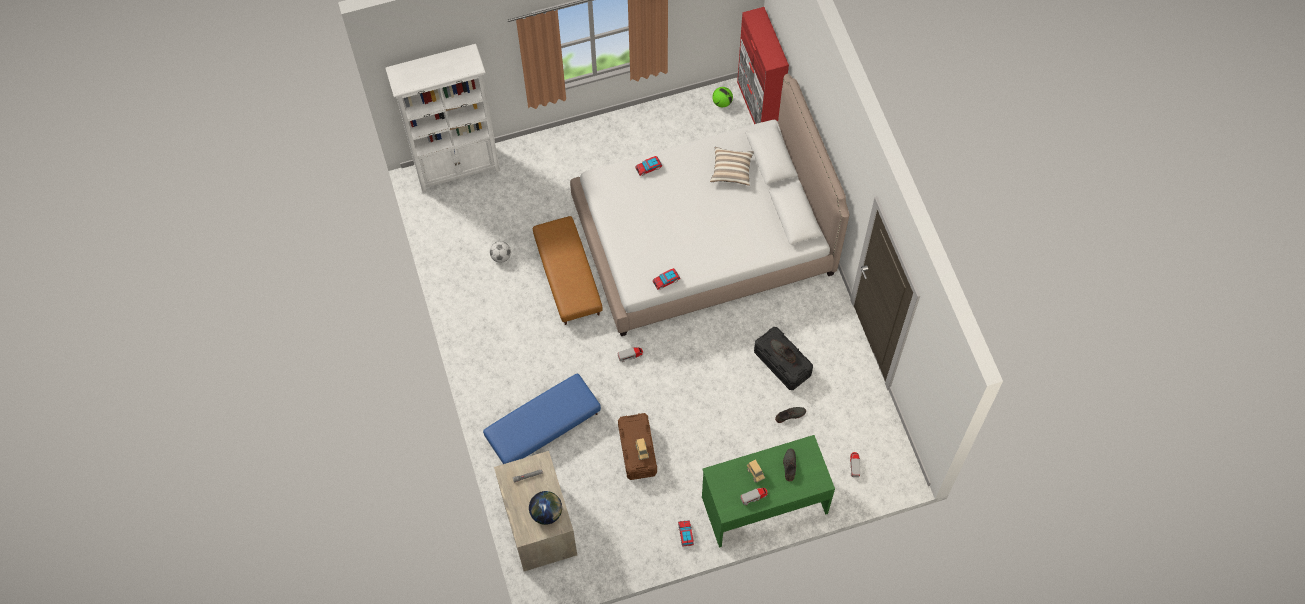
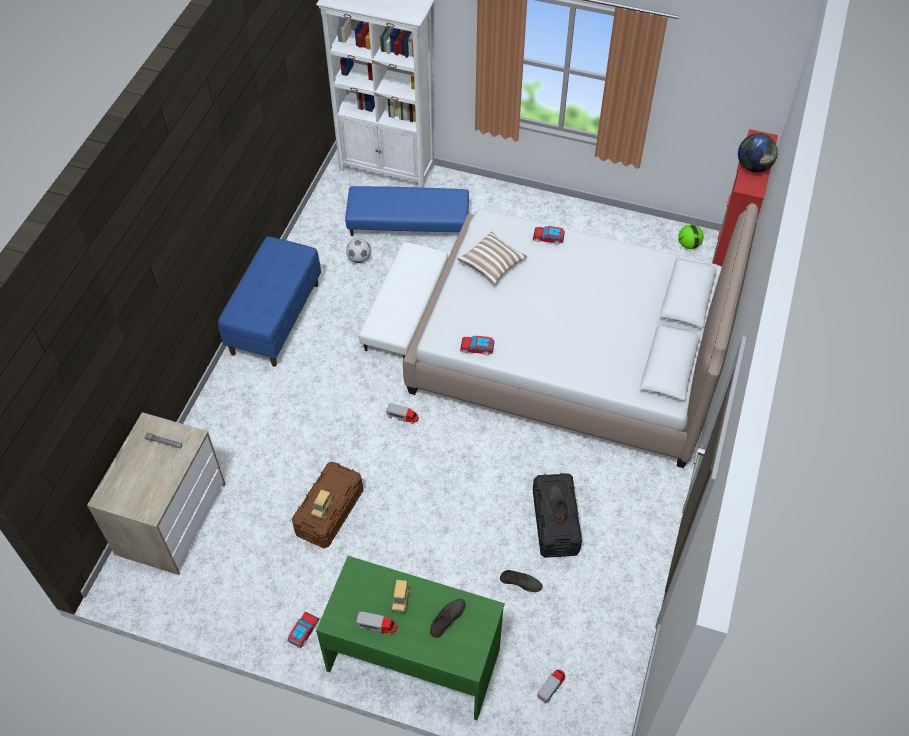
camera: 35 degrees right, 10 degrees down
blue ottoman [483,374,601,464] -> blue ottoman moved to [345,186,469,236]
globe [529,491,562,525] -> globe moved to [738,133,778,173]
brown ottoman [533,216,603,325] -> white ottoman [359,242,448,360]
pillow [710,147,754,186] -> pillow moved to [457,232,527,284]
none -> blue bench [218,236,321,367]

